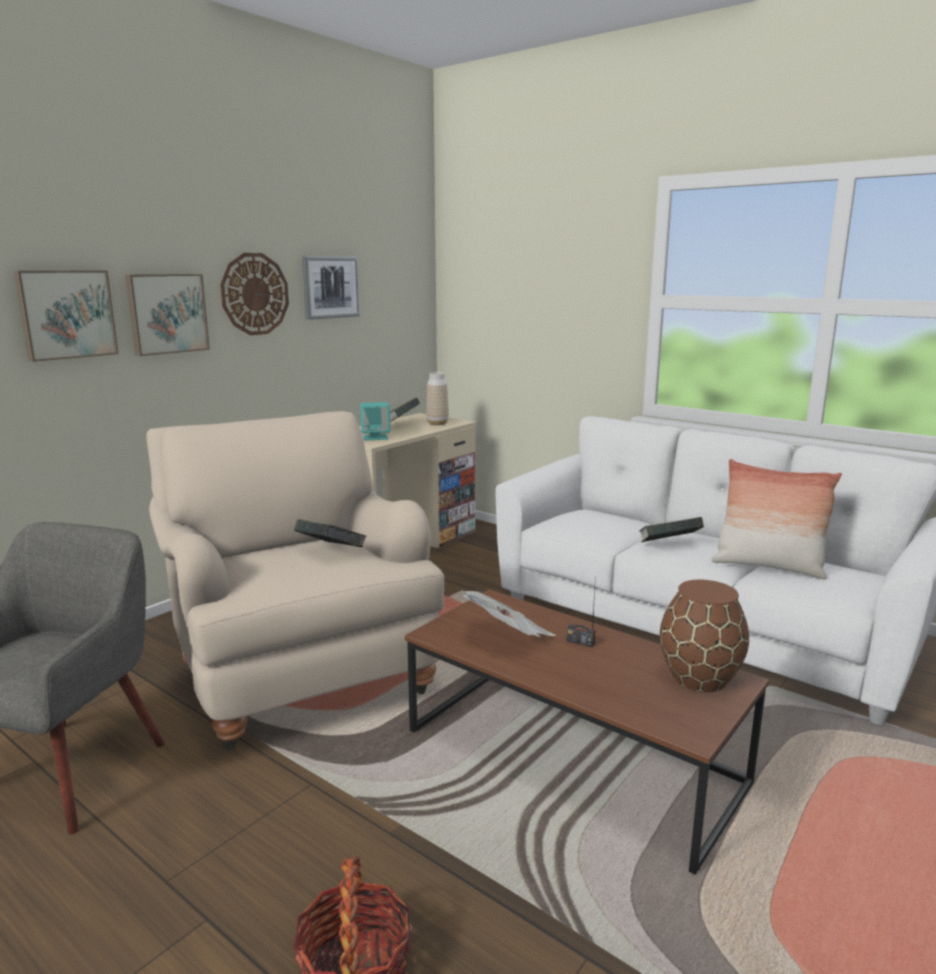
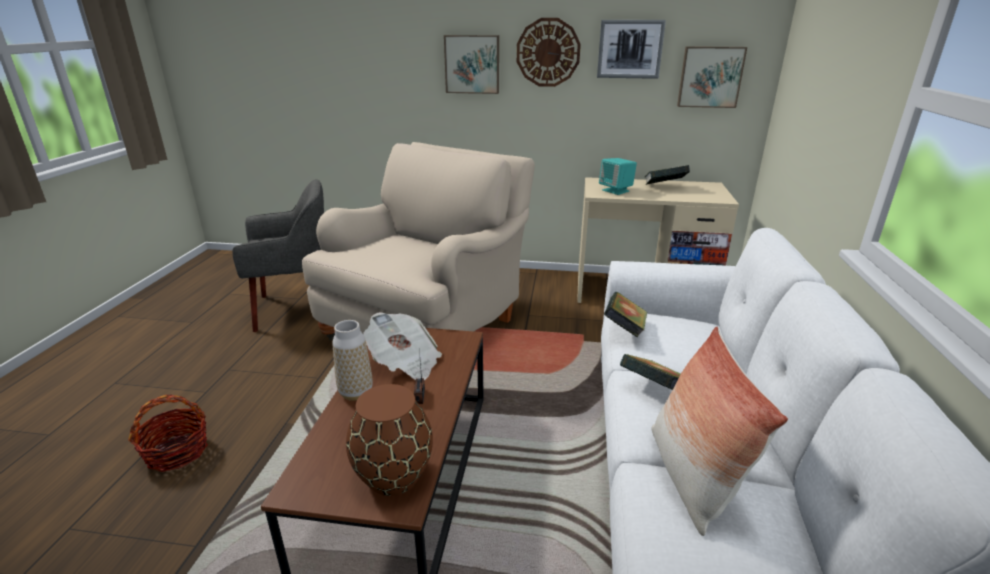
camera: 60 degrees right, 10 degrees up
picture [13,270,119,362] -> picture moved to [677,46,747,108]
book [294,519,366,547] -> book moved to [604,292,647,338]
vase [426,372,449,425] -> vase moved to [332,320,373,401]

